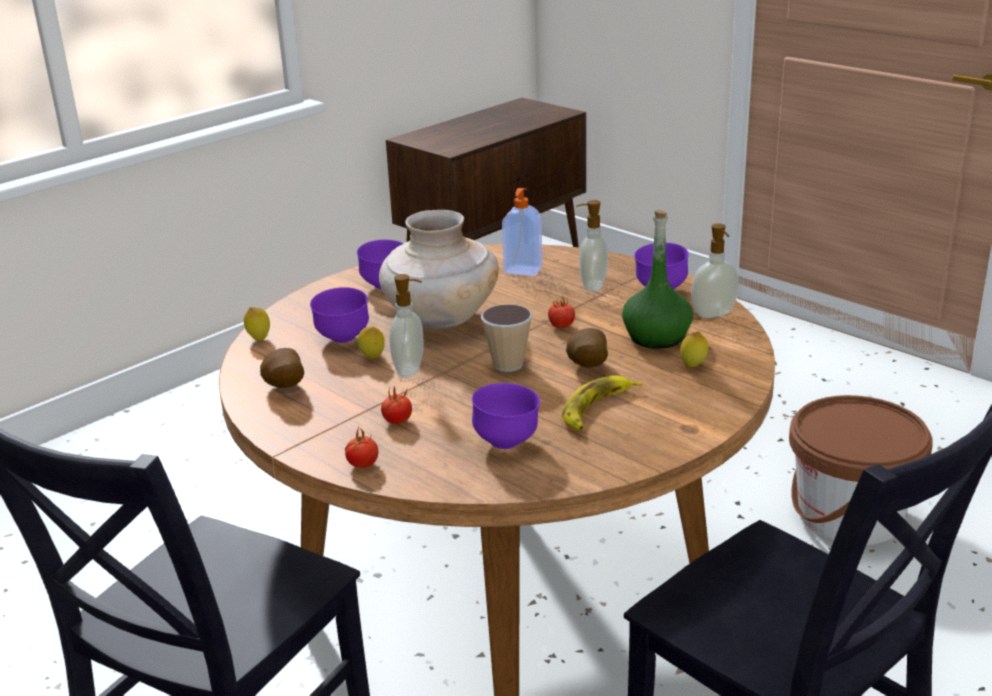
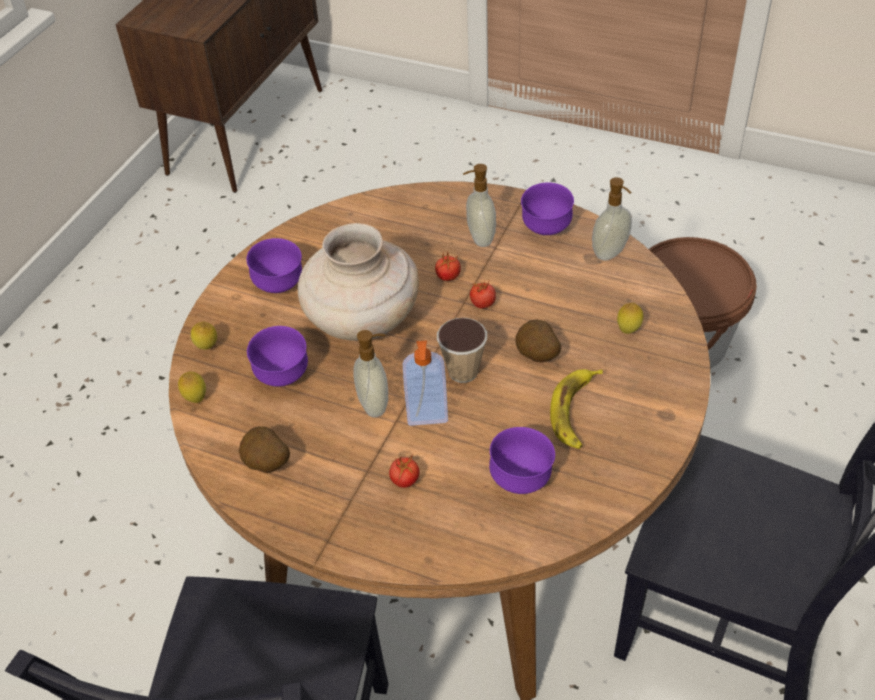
camera: 20 degrees left, 20 degrees up
tomato [345,426,378,468] -> tomato moved to [435,250,461,281]
lemon [358,326,385,359] -> lemon moved to [191,322,217,350]
soap dispenser [502,188,542,276] -> soap dispenser moved to [403,340,448,426]
green bottle [622,210,693,349] -> none

